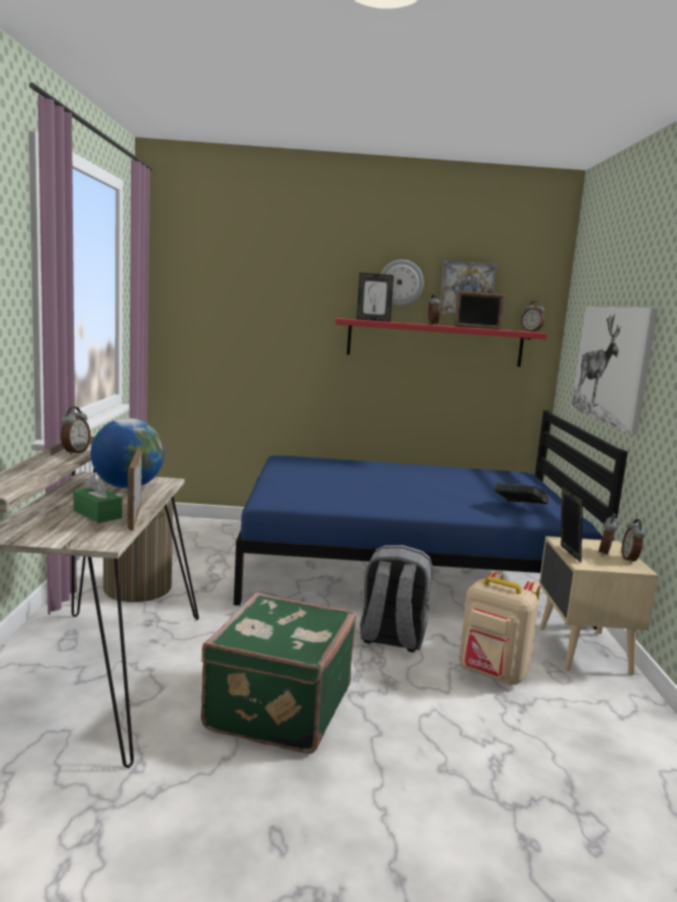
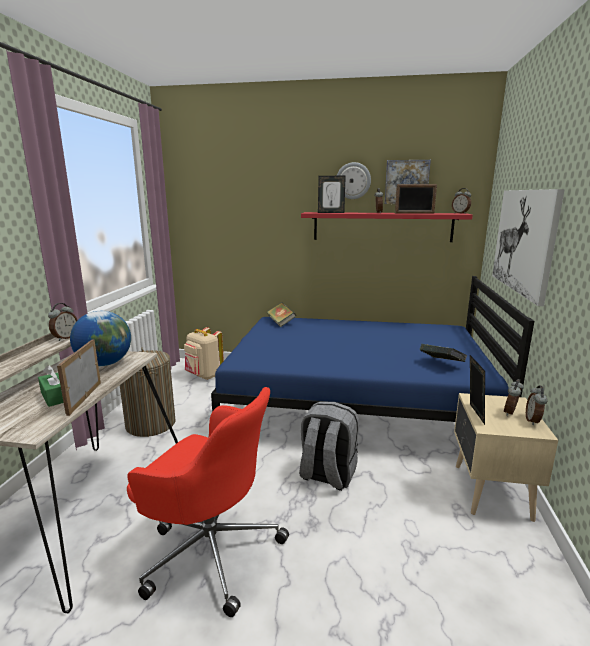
camera: 10 degrees right, 5 degrees up
green suitcase [201,593,357,754] -> red office chair [127,387,289,617]
beige backpack [459,571,540,685] -> beige backpack moved to [184,327,224,380]
none -> book [267,302,296,327]

